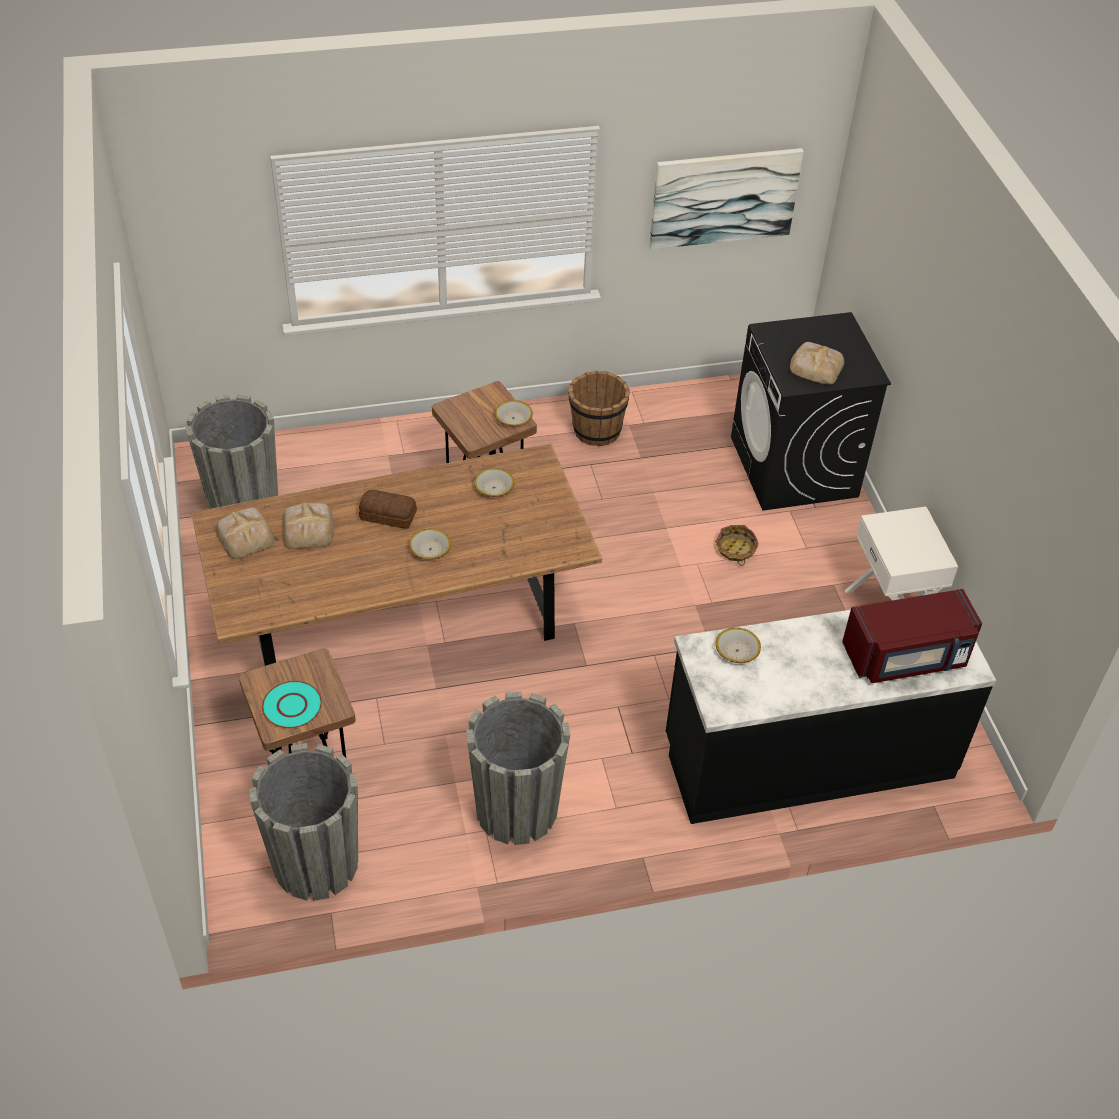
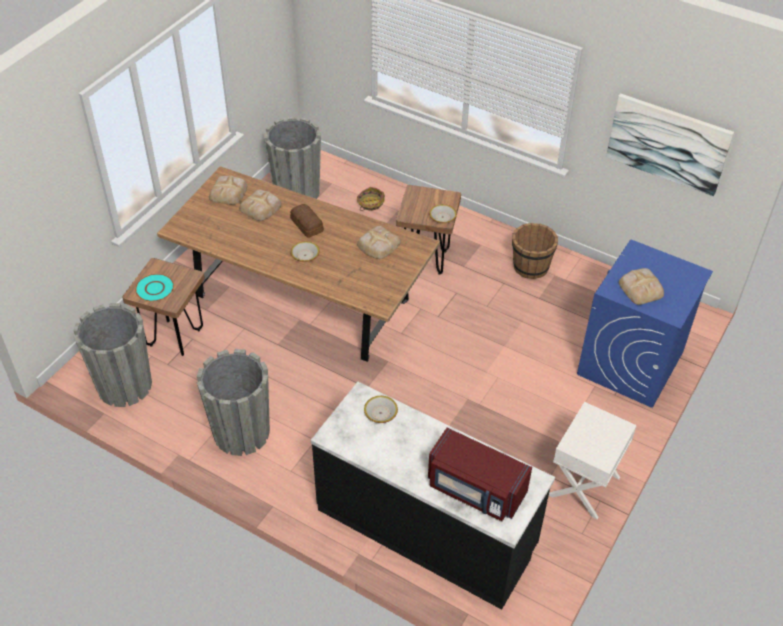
camera: 45 degrees right, 0 degrees up
bowl [474,468,514,497] -> bread [357,226,401,259]
basket [715,525,758,566] -> basket moved to [357,187,385,211]
black washing machine [731,312,891,511] -> blue washing machine [577,239,713,408]

